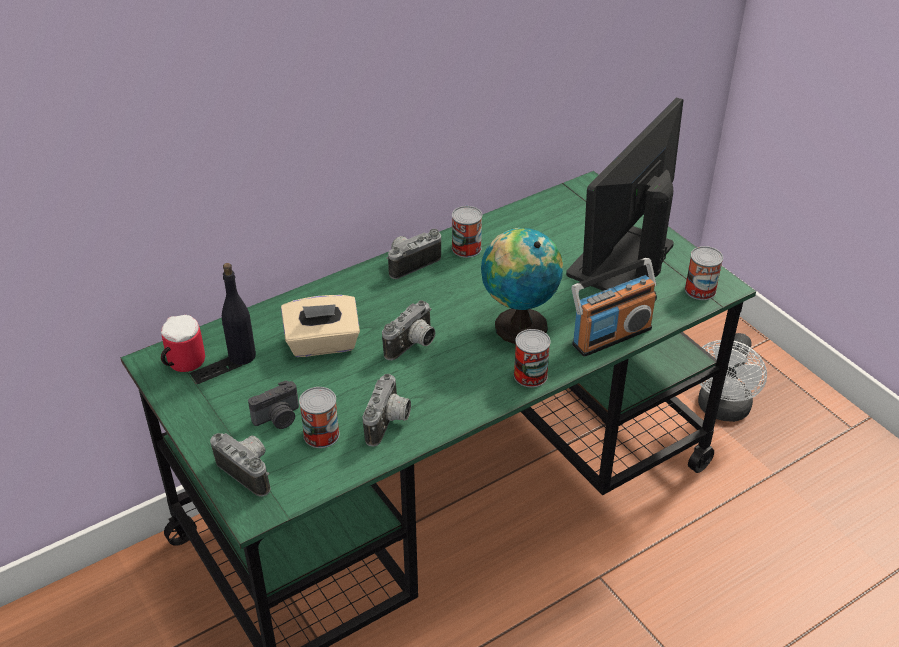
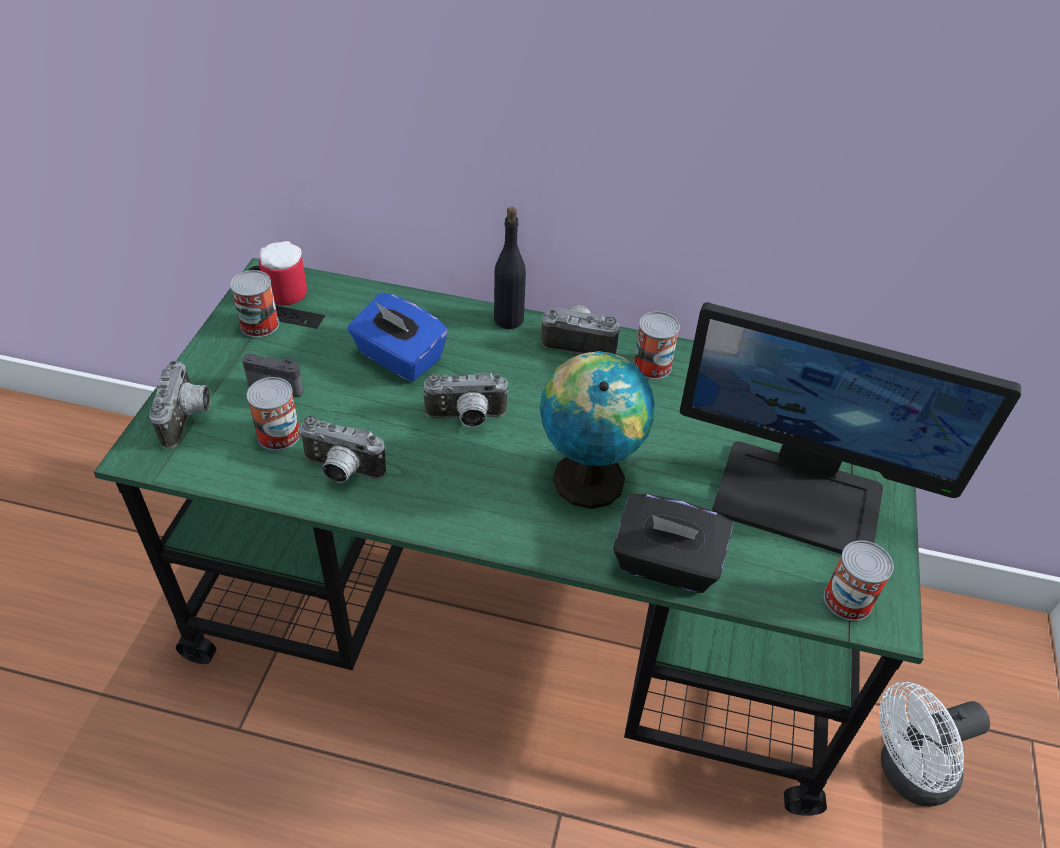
camera: 45 degrees right, 5 degrees up
black bottle [222,263,256,365] -> black bottle moved to [494,207,526,329]
beige tissue box [281,295,360,357] -> blue tissue box [348,293,448,382]
camera [362,374,411,446] -> camera turned 45 degrees clockwise [298,416,386,483]
can [514,329,551,387] -> can moved to [230,270,279,337]
monitor [566,98,683,291] -> monitor turned 150 degrees counterclockwise [680,302,1021,554]
radio [571,258,657,357] -> black tissue box [613,494,733,593]

